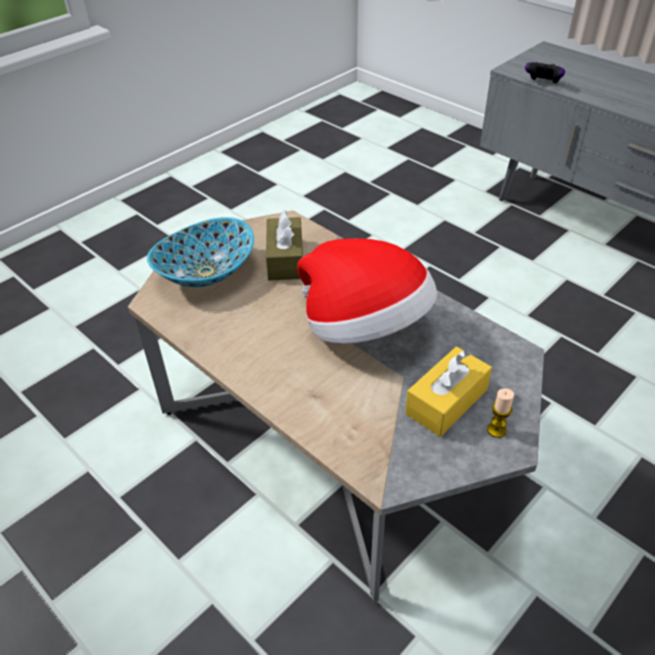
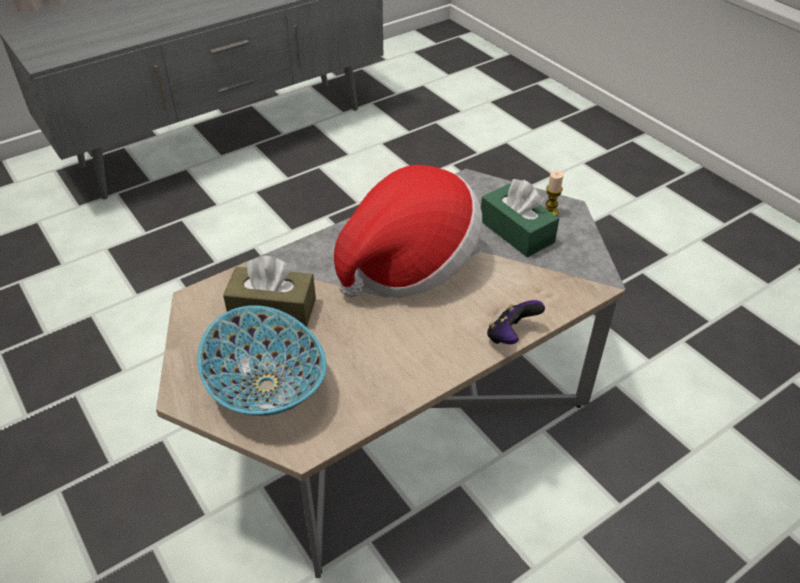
camera: 80 degrees left, 0 degrees up
yellow tissue box [405,347,492,437] -> green tissue box [481,179,559,257]
game controller [525,62,565,84] -> game controller moved to [487,300,545,344]

